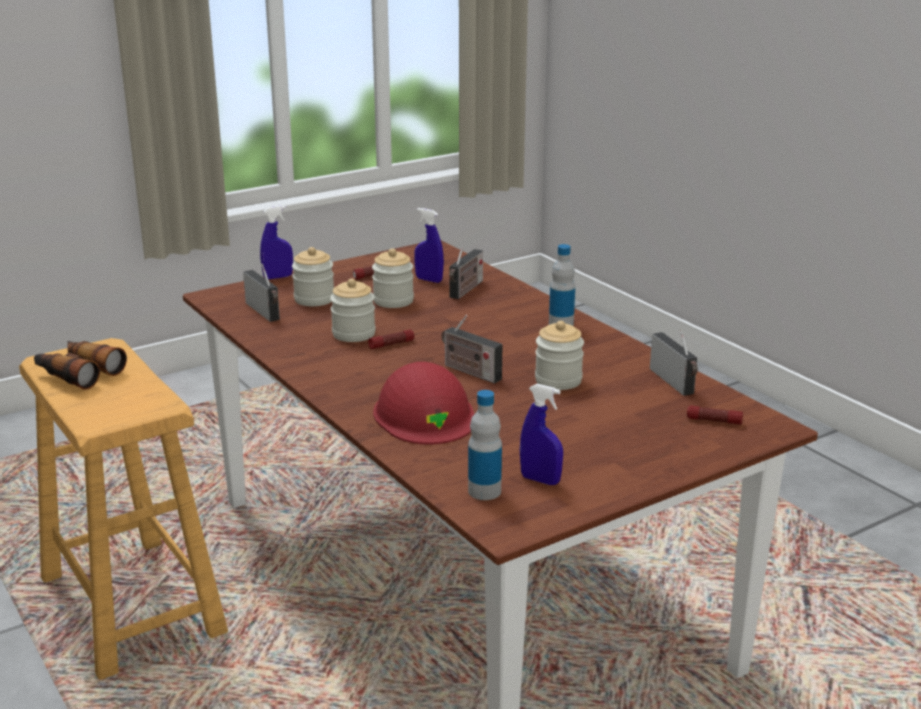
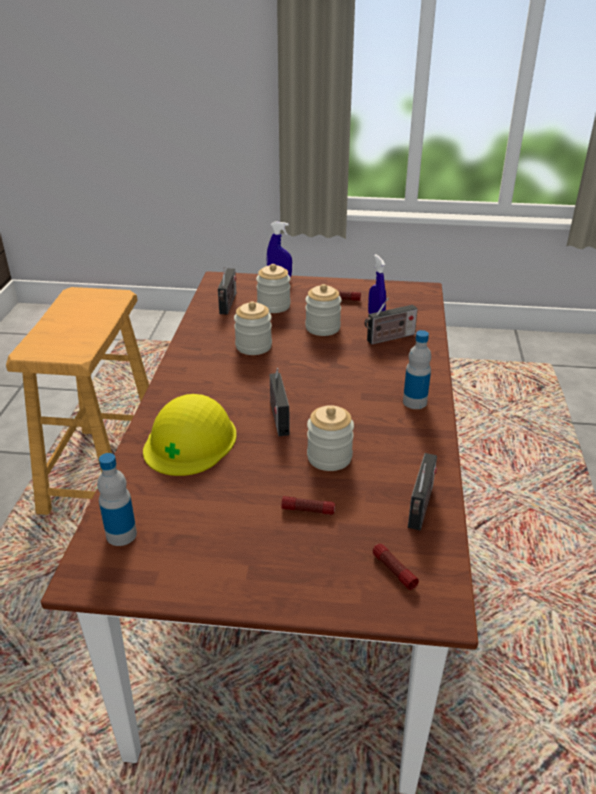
camera: 40 degrees right, 10 degrees up
binoculars [34,341,127,390] -> none
flashlight [368,329,414,349] -> flashlight moved to [281,496,335,515]
red hard hat [373,362,474,444] -> yellow hard hat [143,394,236,476]
blue spray bottle [520,384,563,485] -> none

